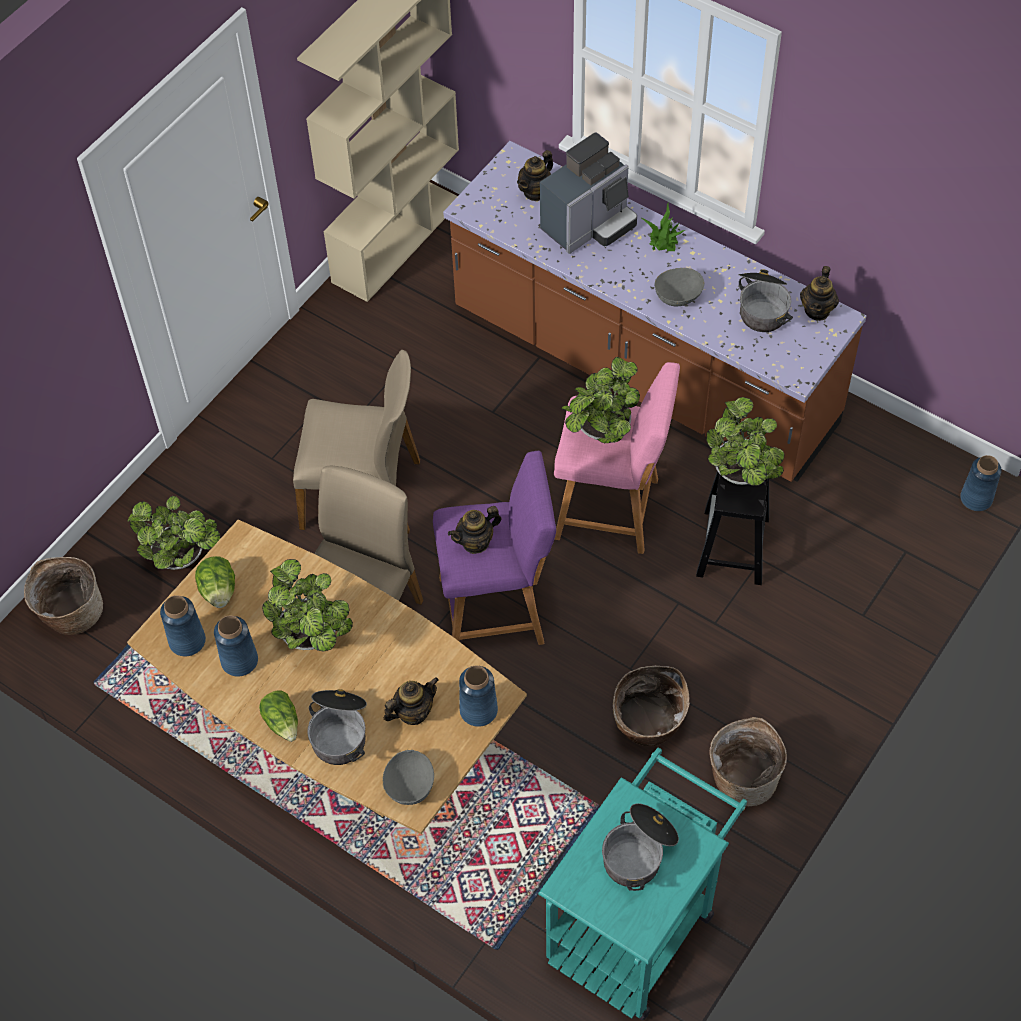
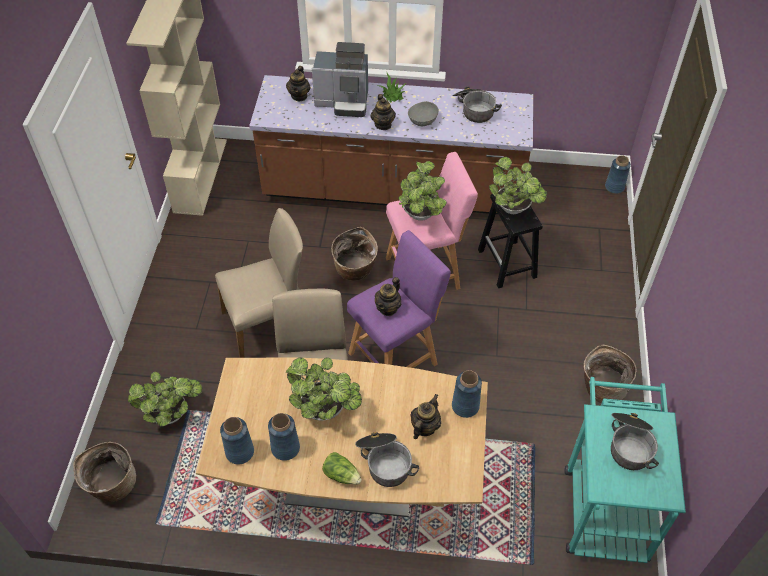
camera: 30 degrees left, 5 degrees down
lettuce [195,556,235,608] -> none
grey bowl [382,750,434,805] -> none
coffee machine [540,132,637,254] -> coffee machine turned 75 degrees clockwise [312,42,368,117]
basket [613,666,690,746] -> basket moved to [331,227,378,281]
teapot [800,266,839,321] -> teapot moved to [370,94,396,130]

